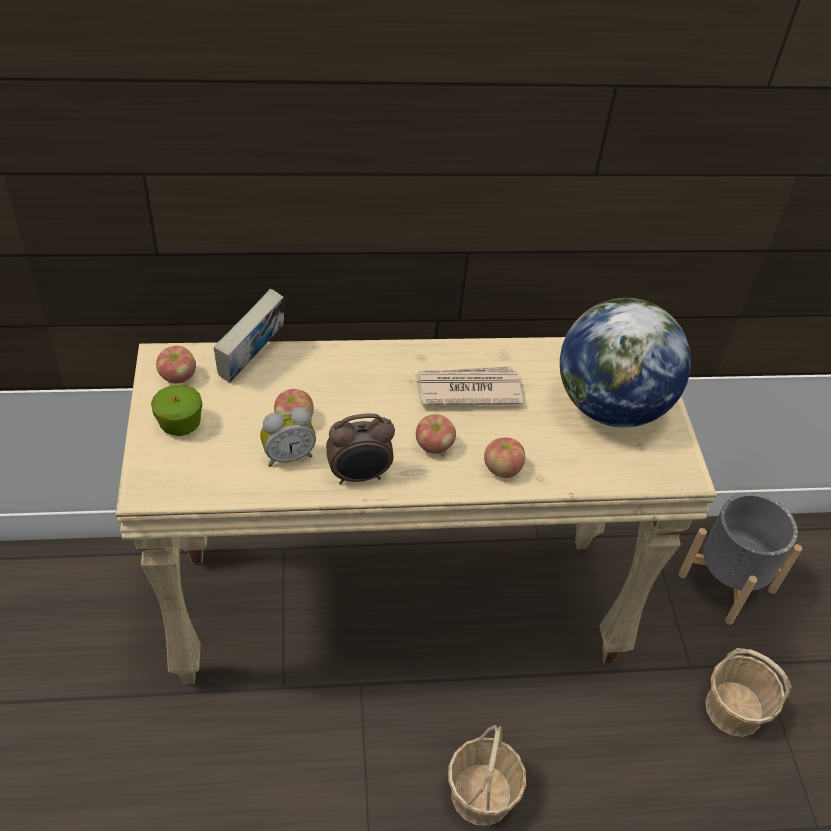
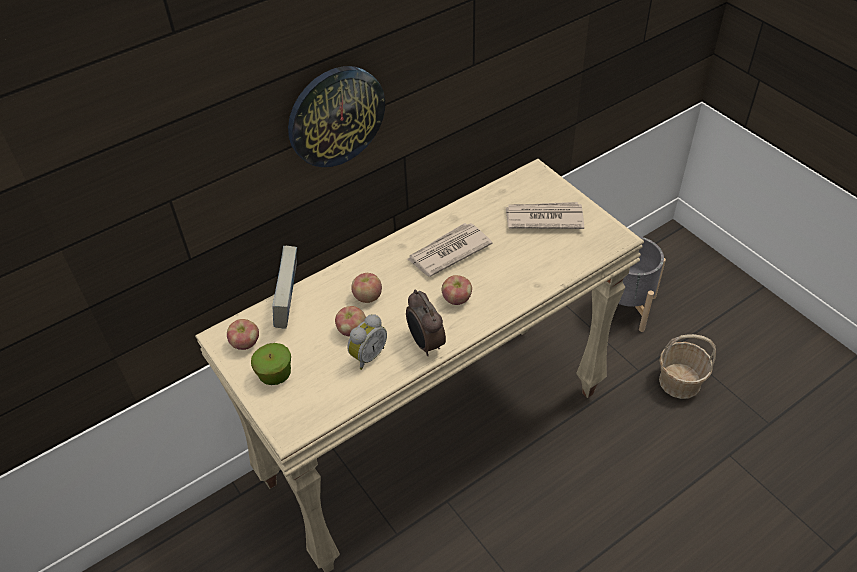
camera: 25 degrees left, 0 degrees up
alarm clock [326,413,395,484] -> alarm clock turned 105 degrees clockwise [406,289,446,356]
basket [448,725,526,826] -> none
apple [484,437,525,478] -> apple moved to [351,273,382,303]
globe [560,298,691,427] -> newspaper [505,202,584,229]
none -> wall clock [288,66,385,167]

